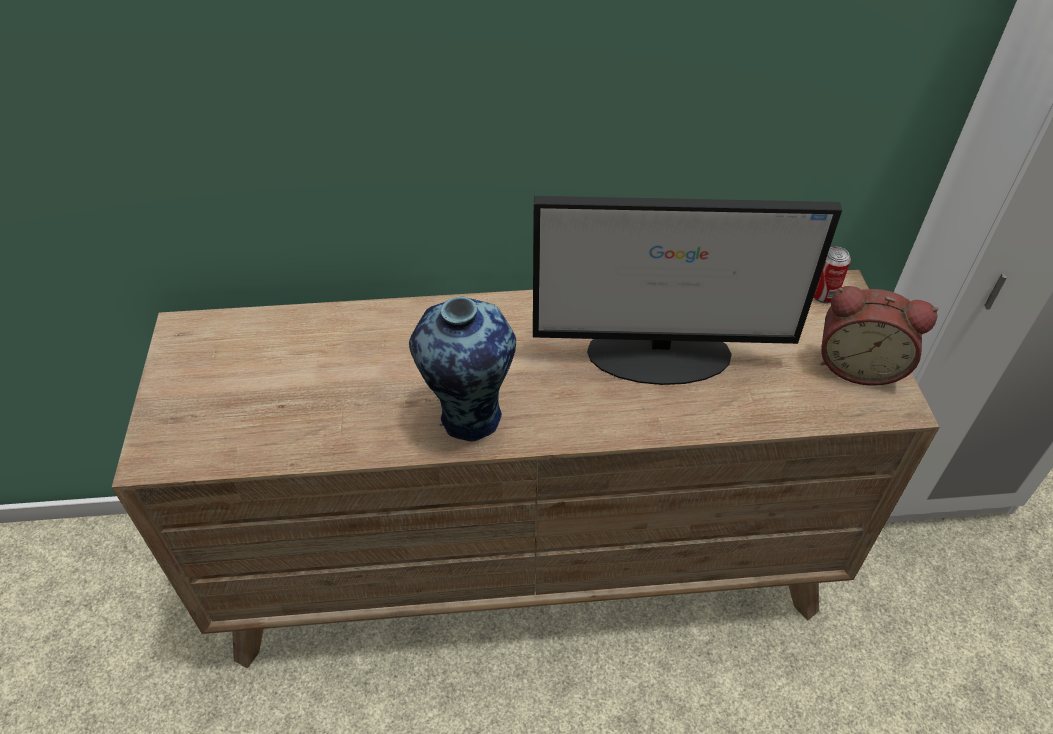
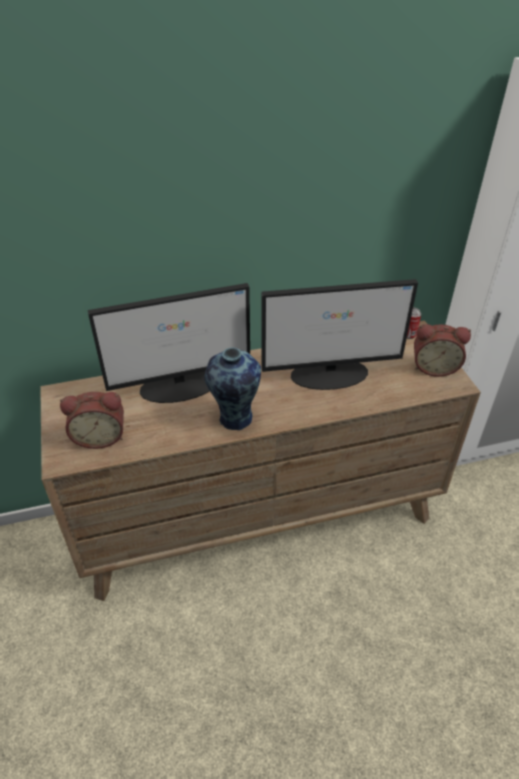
camera: 10 degrees left, 5 degrees down
none -> alarm clock [60,392,124,449]
none -> monitor [88,283,250,403]

